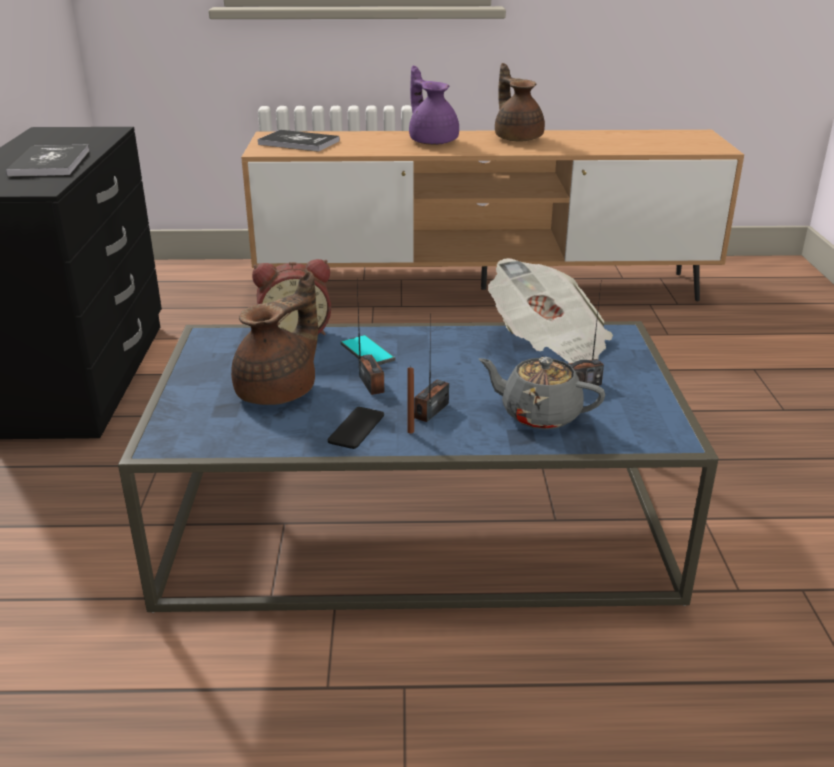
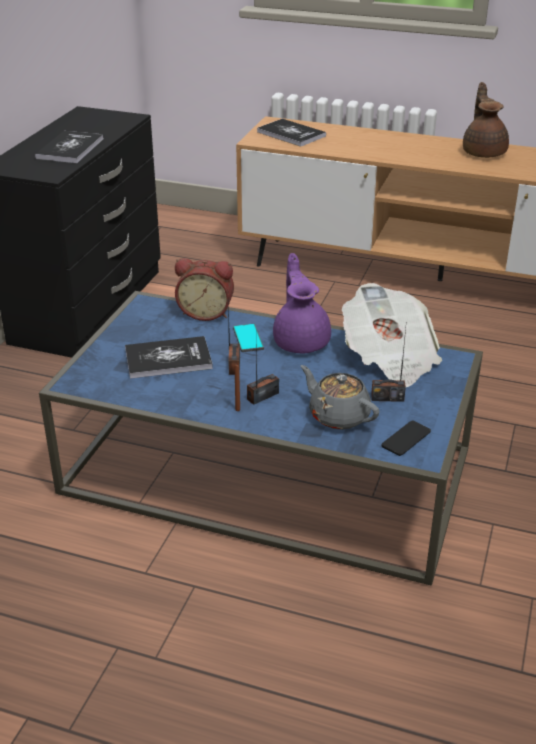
camera: 20 degrees right, 5 degrees up
brown teapot [231,271,318,405] -> book [125,336,213,379]
phone [328,407,384,449] -> phone moved to [381,421,431,456]
purple teapot [409,66,459,145] -> purple teapot moved to [273,253,331,353]

